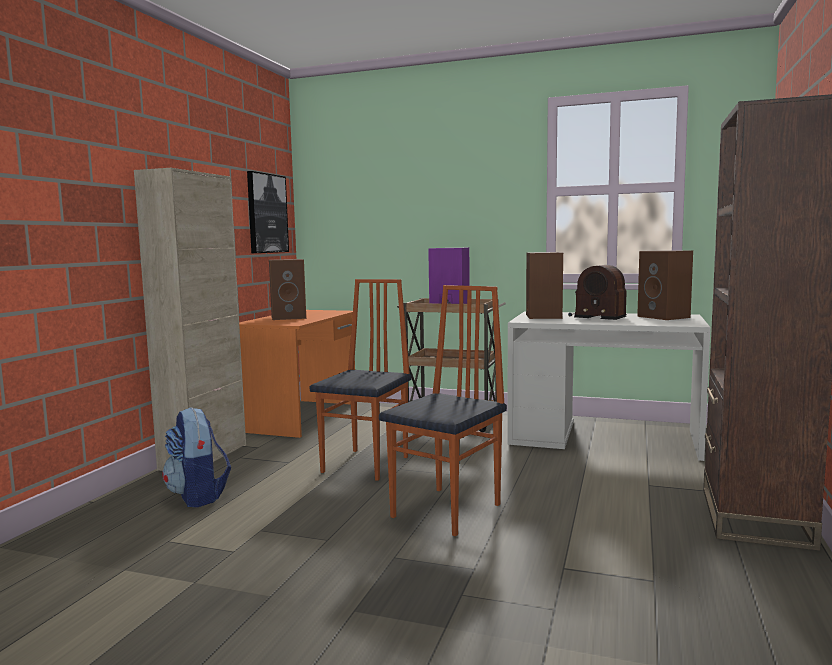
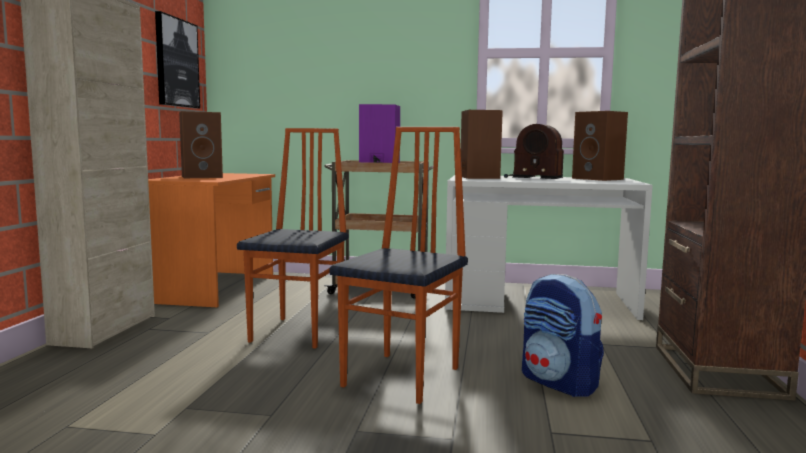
camera: 10 degrees left, 0 degrees up
backpack [162,407,231,507] -> backpack moved to [522,274,604,397]

